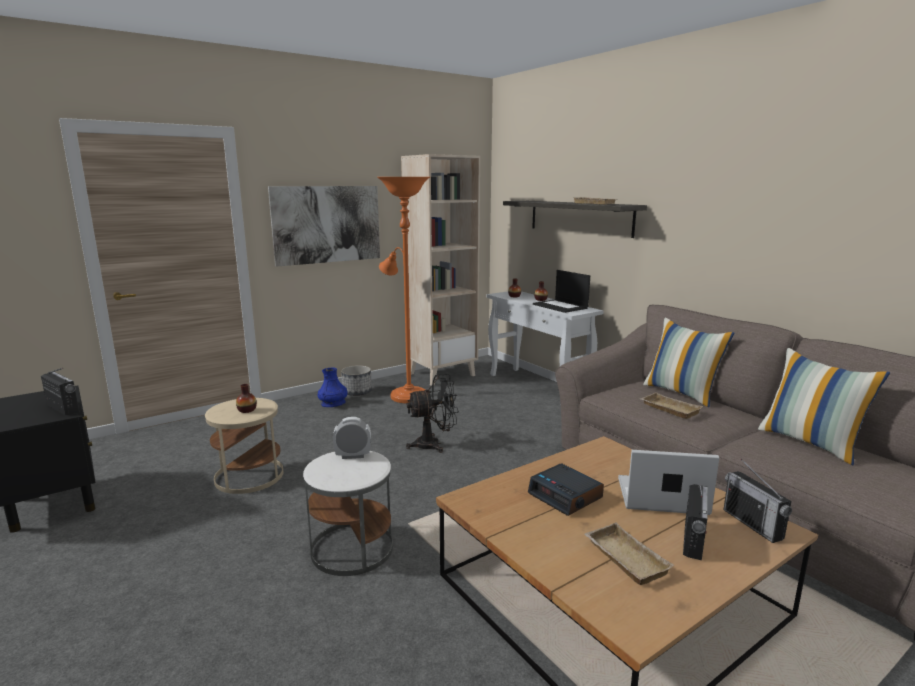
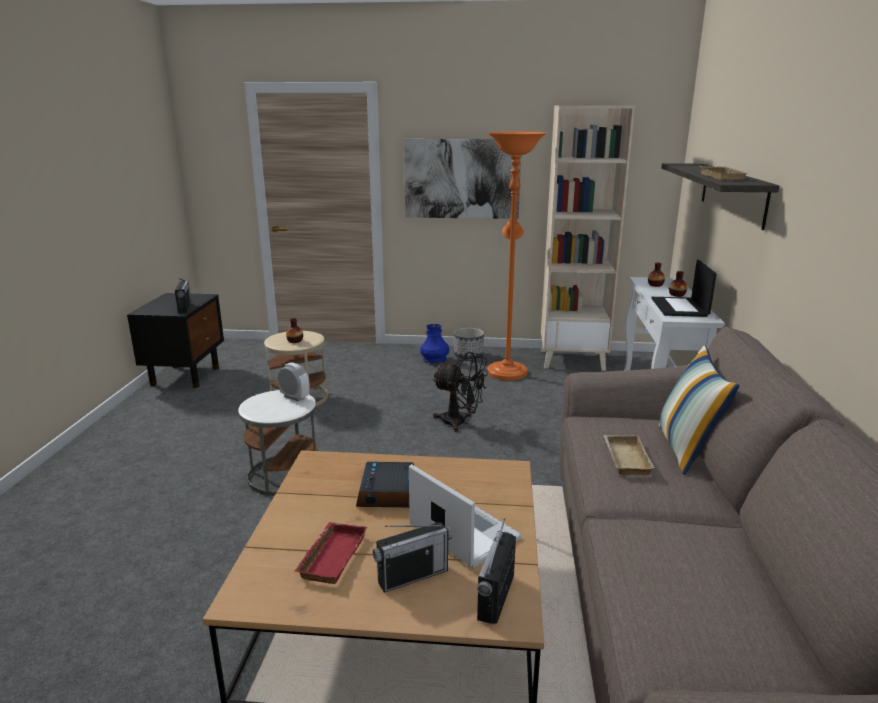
camera: 40 degrees right, 5 degrees up
beige tray [584,523,675,585] -> red tray [295,522,367,584]
pillow [758,348,890,465] -> none

